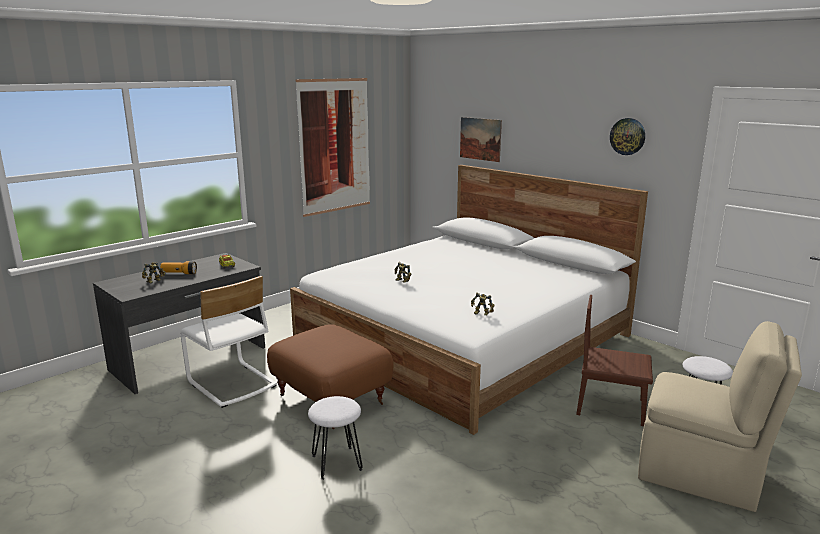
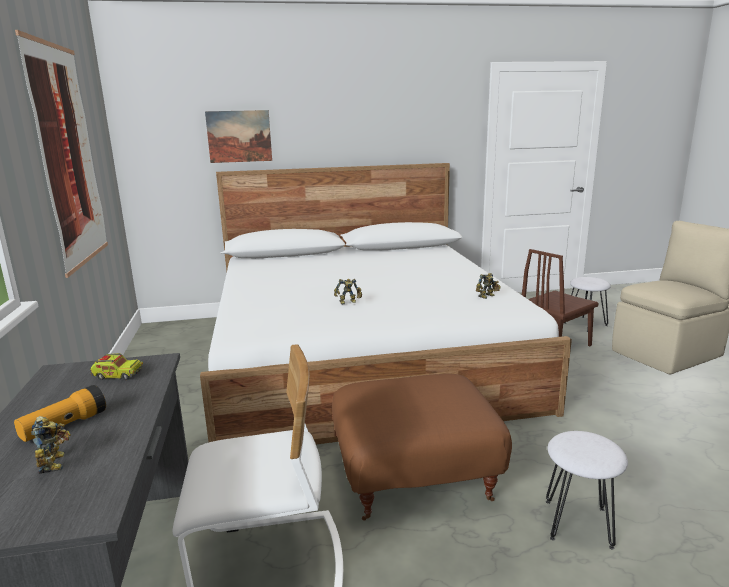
camera: 55 degrees left, 0 degrees up
wall clock [610,118,645,155] -> none

